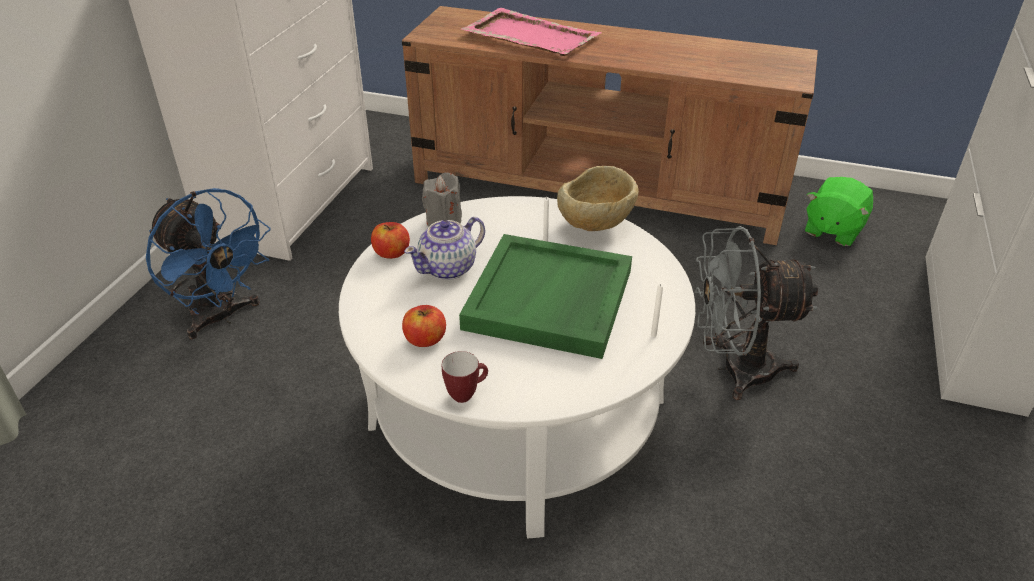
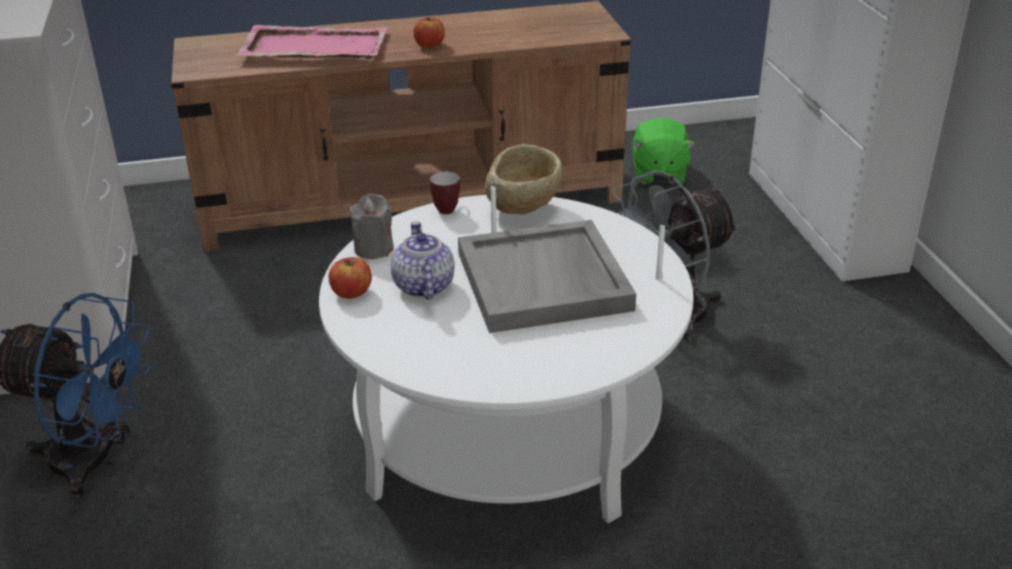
camera: 30 degrees left, 5 degrees down
apple [402,305,446,347] -> apple moved to [413,17,445,48]
teapot [404,217,485,280] -> teapot turned 150 degrees clockwise [391,221,455,300]
mug [442,351,488,403] -> mug moved to [430,172,460,214]
green tray [459,234,632,359] -> grey tray [458,220,636,333]

